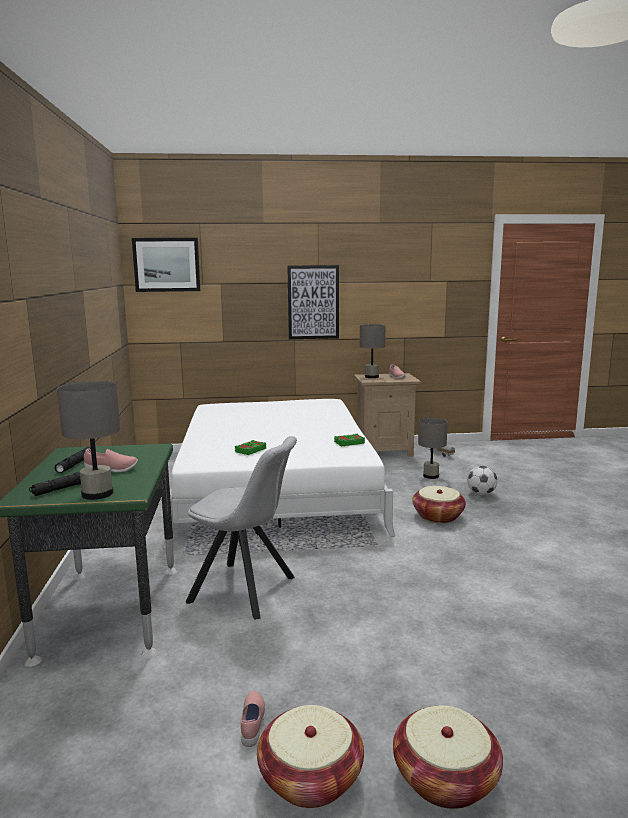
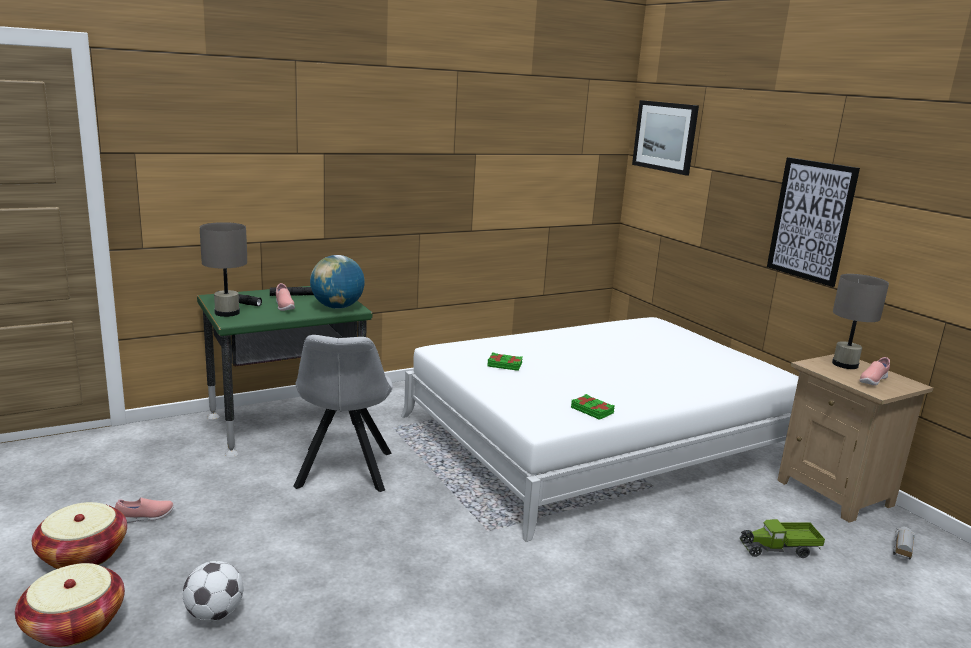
camera: 65 degrees right, 5 degrees up
basket [412,486,466,523] -> none
grey table lamp [418,418,448,479] -> toy truck [739,519,825,558]
football [467,466,498,495] -> football moved to [183,561,243,621]
none -> globe [310,255,365,309]

